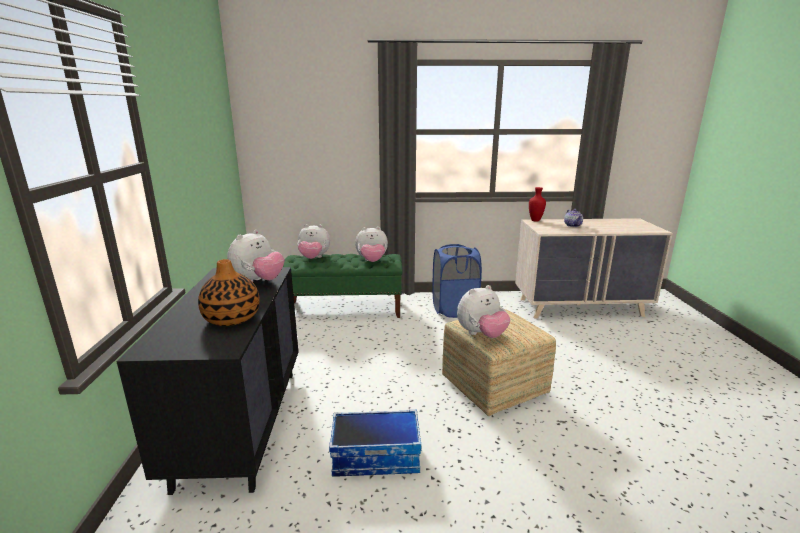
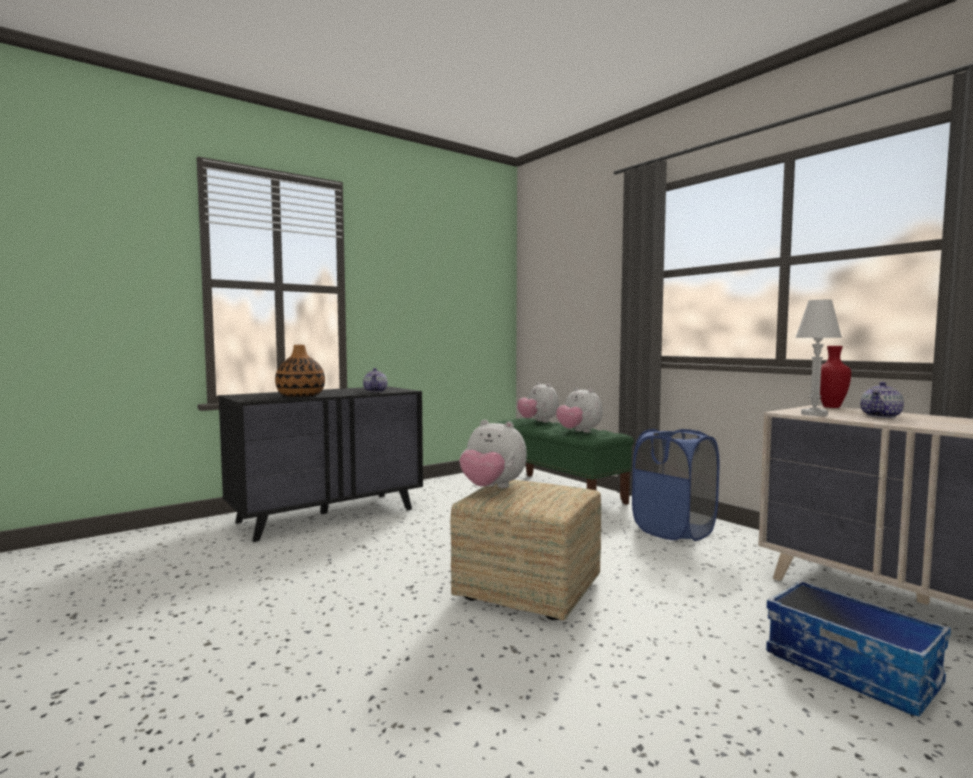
camera: 55 degrees right, 15 degrees down
plush toy [227,230,284,282] -> teapot [363,368,388,392]
storage box [329,410,421,477] -> storage box moved to [766,580,951,717]
none -> white table lamp [795,300,842,416]

